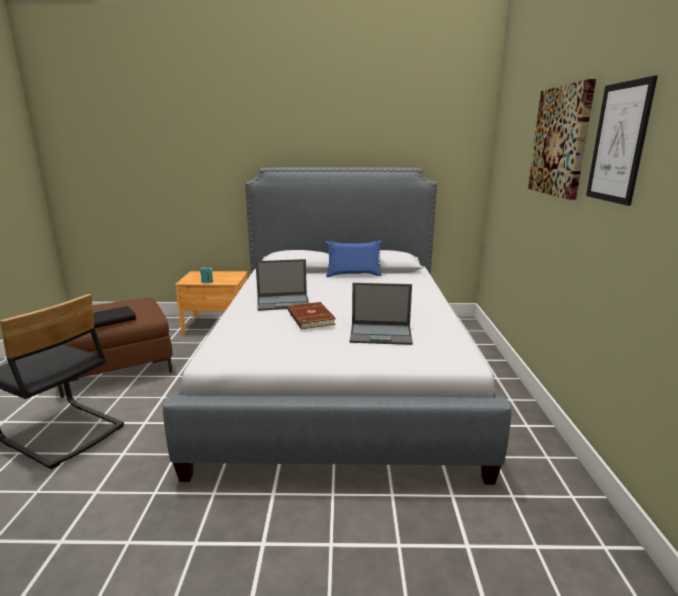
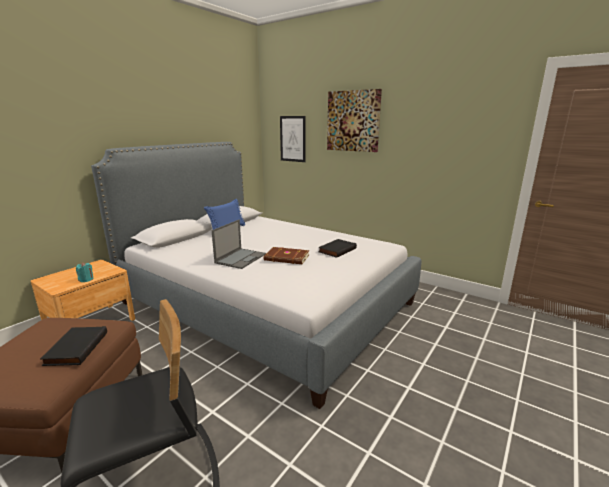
camera: 55 degrees left, 0 degrees up
laptop [350,283,413,345] -> black book [318,239,357,258]
picture [586,76,658,206] -> picture moved to [280,116,306,162]

